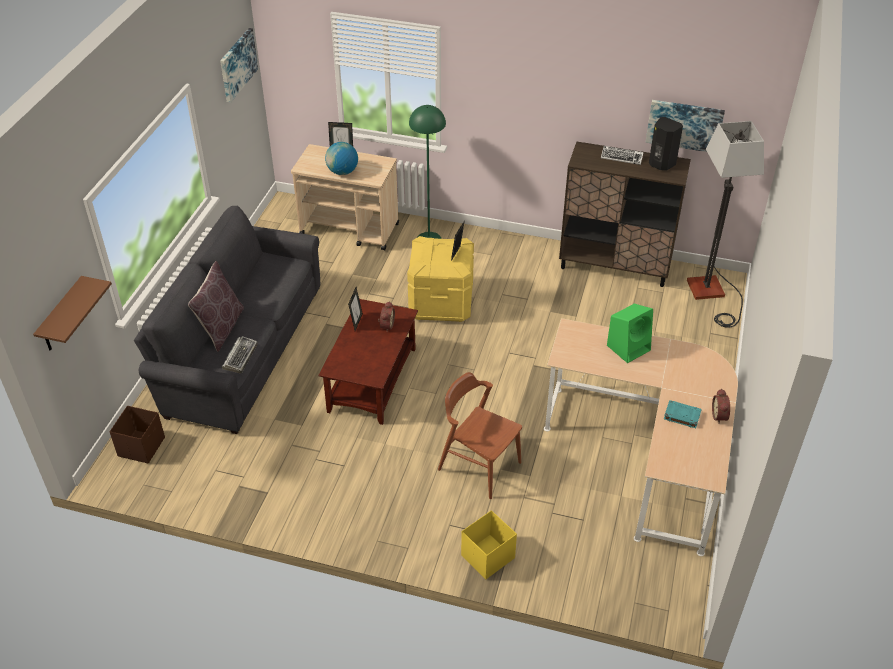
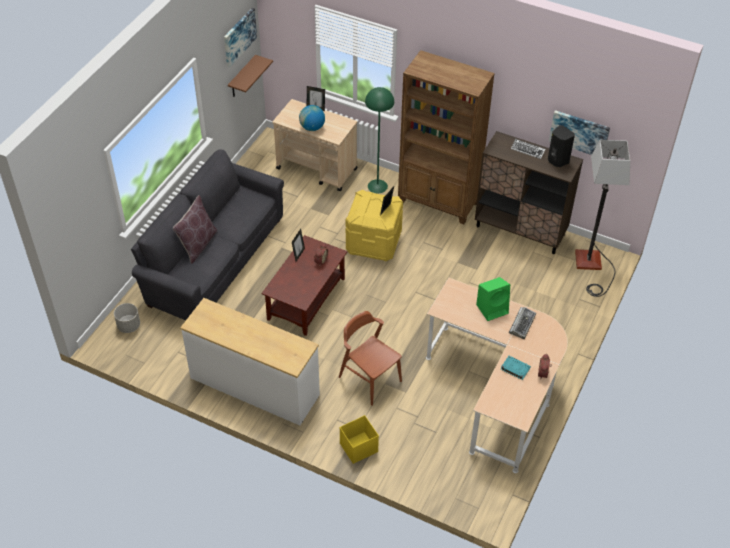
camera: 10 degrees right, 5 degrees up
brown shelf [33,276,112,350] -> brown shelf moved to [228,55,273,97]
brown storage box [110,406,165,464] -> grey planter [114,303,140,333]
keyboard [222,336,258,374] -> keyboard moved to [509,307,536,339]
none -> white dresser [180,298,320,426]
none -> brown bookcase [398,50,495,224]

